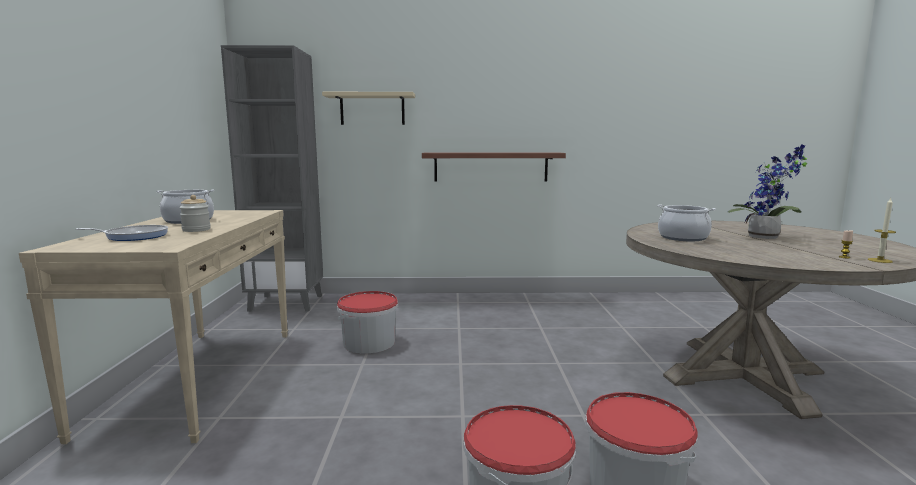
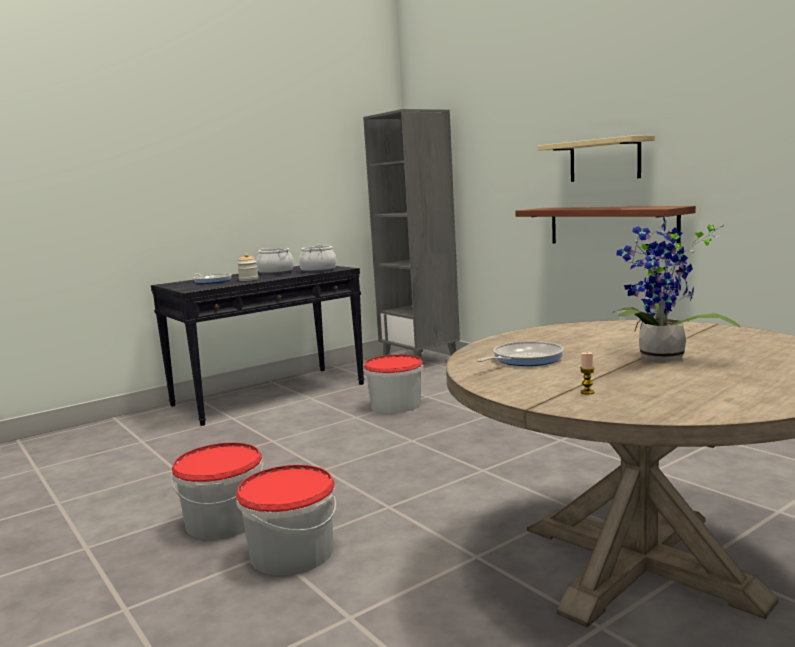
camera: 55 degrees right, 0 degrees up
beige console table [19,210,288,444] -> black console table [151,266,364,426]
beige shelf [322,92,415,125] -> beige shelf moved to [538,135,655,182]
cooking pot [657,205,716,241] -> cooking pot moved to [299,245,336,273]
candle [868,198,896,263] -> none
none -> frying pan [477,341,564,366]

